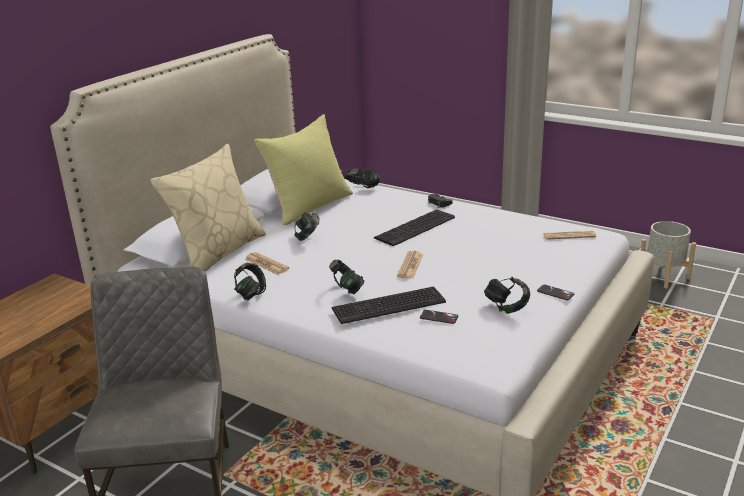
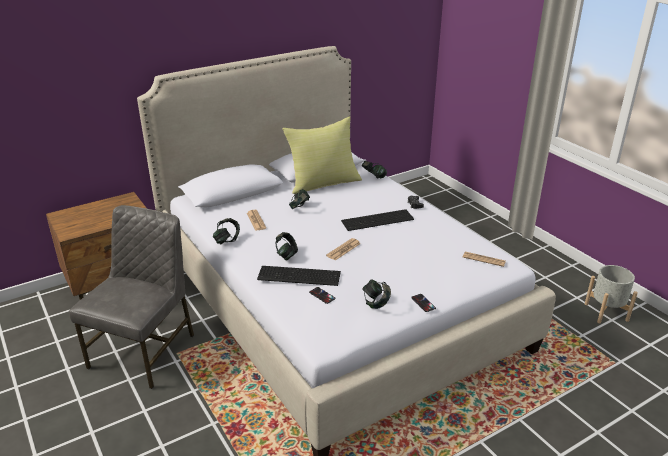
camera: 25 degrees right, 5 degrees up
beige pillow [150,144,266,272] -> none

